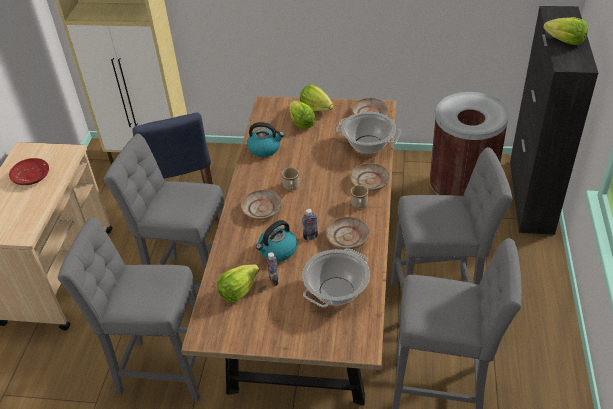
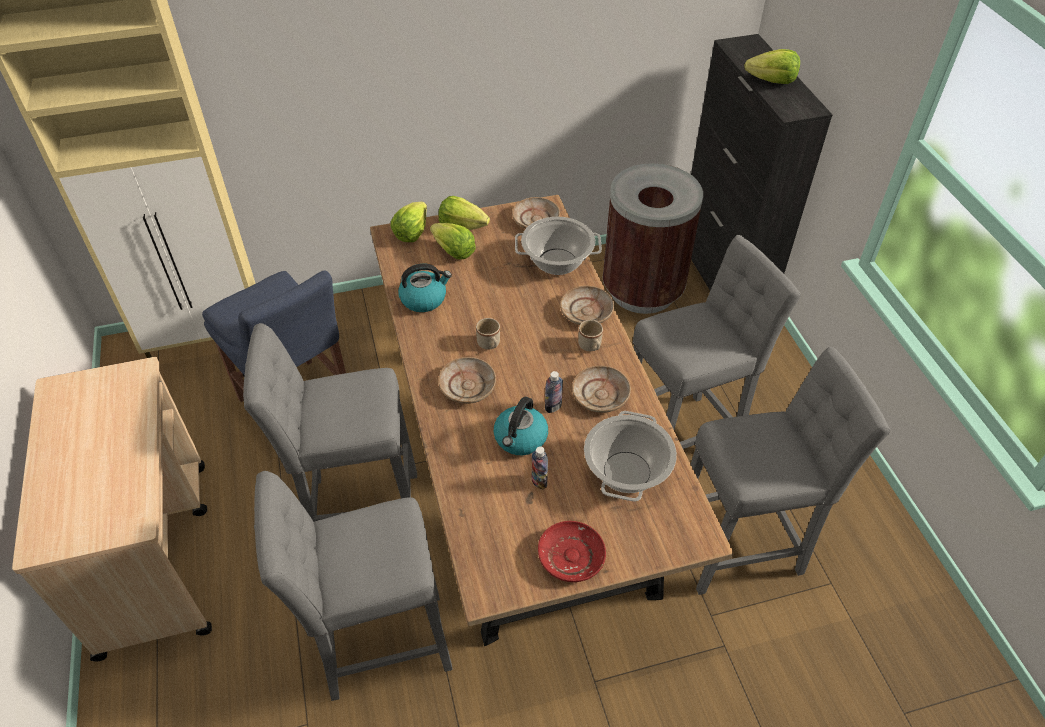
camera: 25 degrees left, 5 degrees up
red plate [9,158,49,185] -> red plate moved to [538,521,606,582]
lettuce [217,264,259,303] -> lettuce moved to [391,202,427,242]

